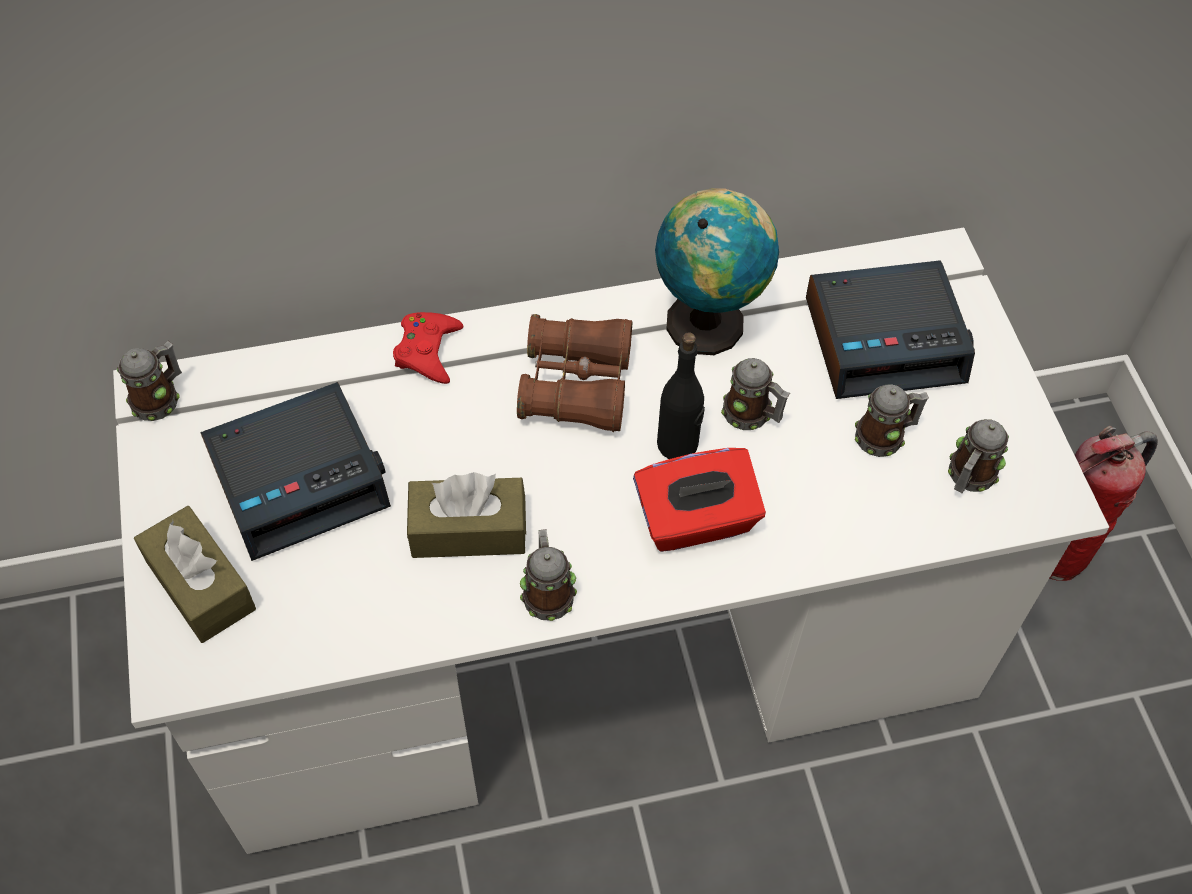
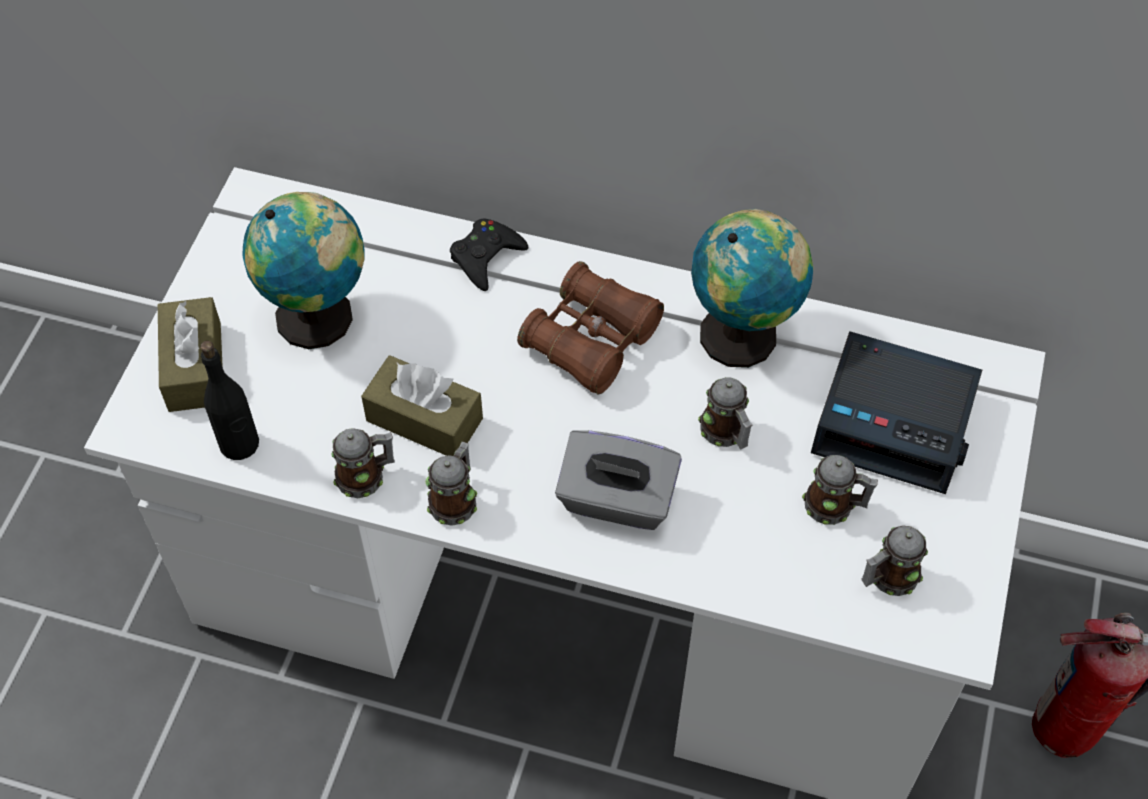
camera: 30 degrees right, 0 degrees up
mug [117,341,182,421] -> mug moved to [331,428,395,498]
alarm clock [200,382,391,561] -> globe [242,192,365,349]
red game controller [393,312,463,384] -> black game controller [450,218,528,291]
red tissue box [633,448,766,552] -> grey tissue box [555,430,682,530]
black bottle [657,332,705,459] -> black bottle moved to [200,341,259,460]

